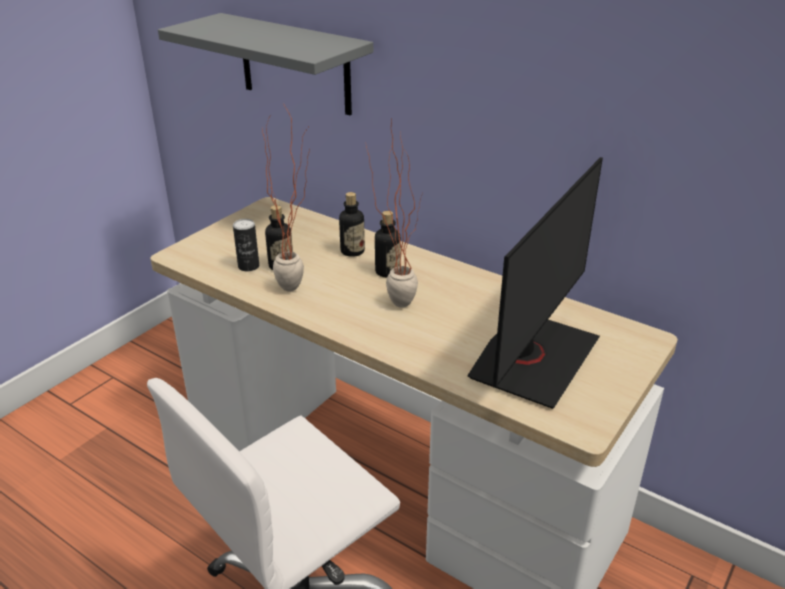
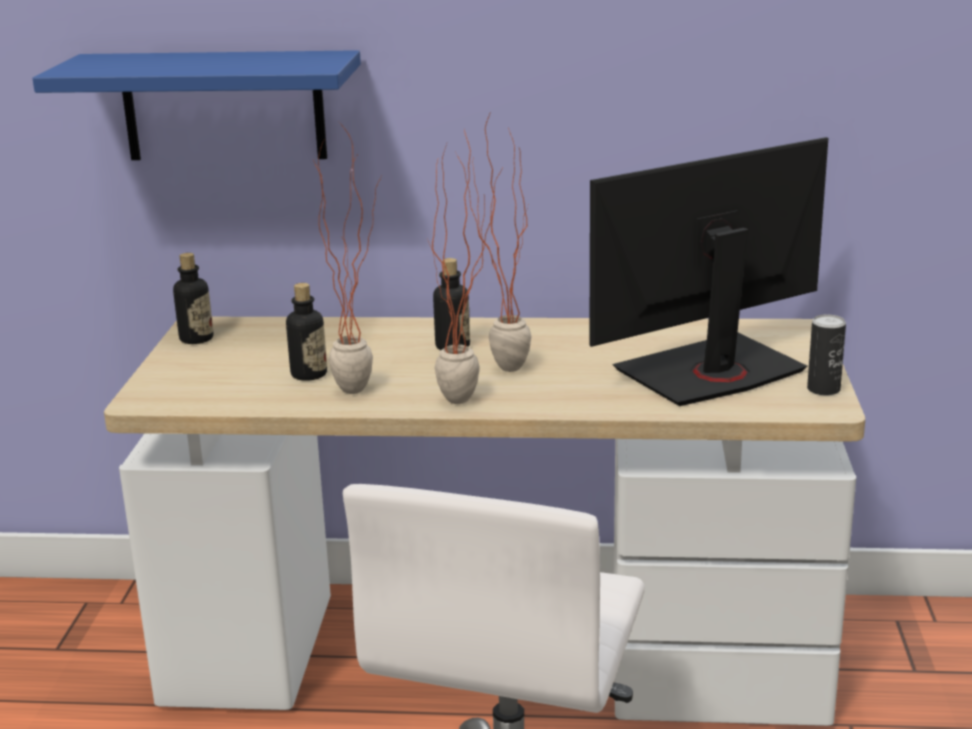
camera: 30 degrees left, 10 degrees down
grey shelf [158,13,373,115] -> blue shelf [32,50,361,160]
can [233,219,259,271] -> can moved to [807,314,846,396]
bottle [339,192,365,257] -> bottle moved to [173,253,213,344]
monitor [467,157,603,409] -> monitor turned 120 degrees counterclockwise [589,137,828,406]
none -> potted plant [427,130,503,404]

